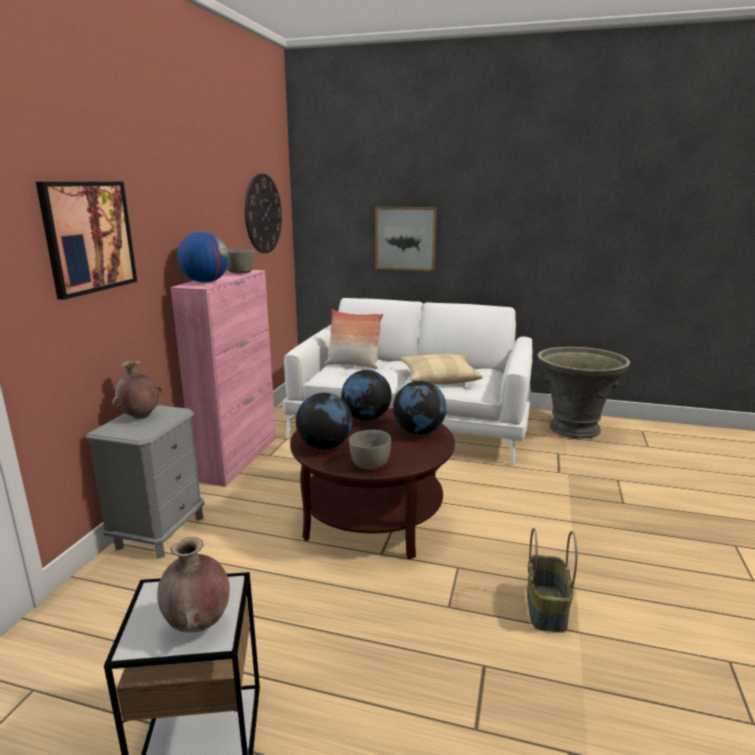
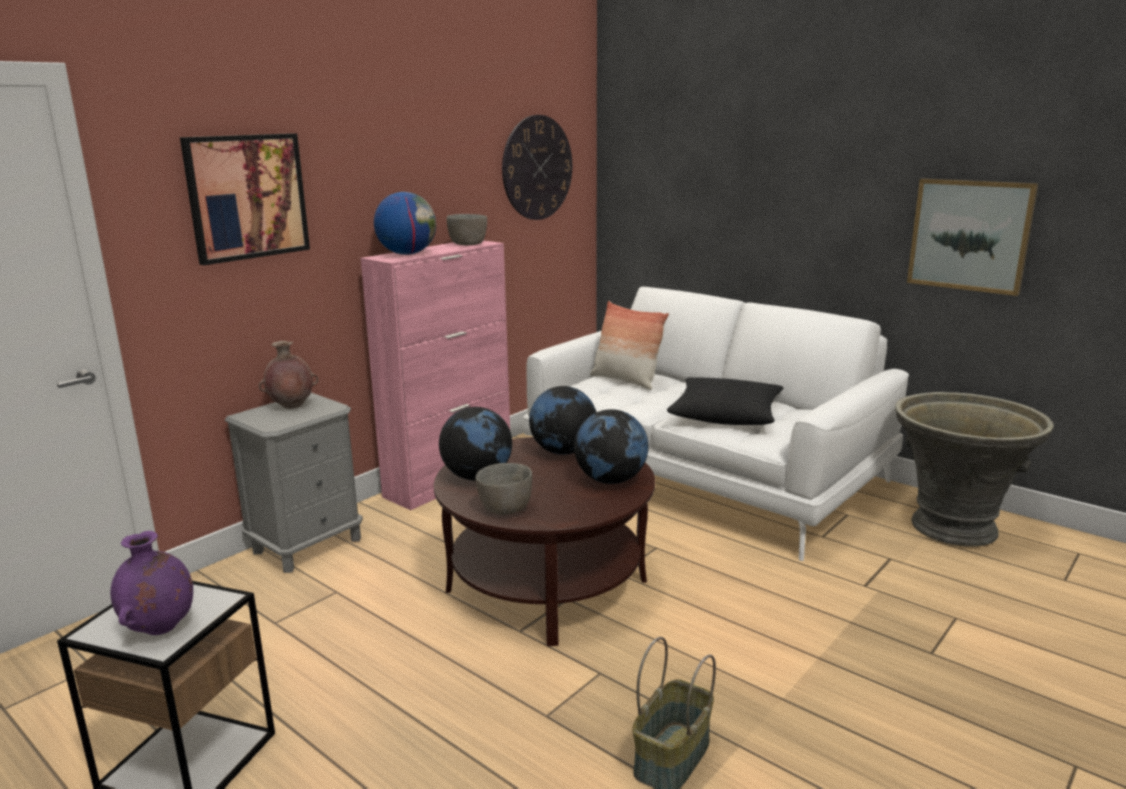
camera: 25 degrees right, 0 degrees up
brown vase [157,537,230,632] -> purple vase [110,531,193,635]
picture [375,206,437,271] -> picture moved to [907,178,1038,296]
beige pillow [400,354,483,385] -> black pillow [667,377,783,425]

